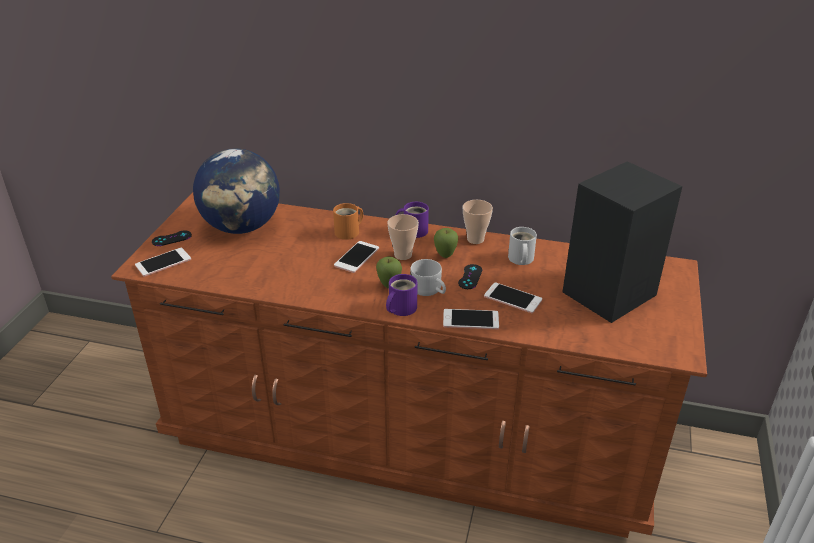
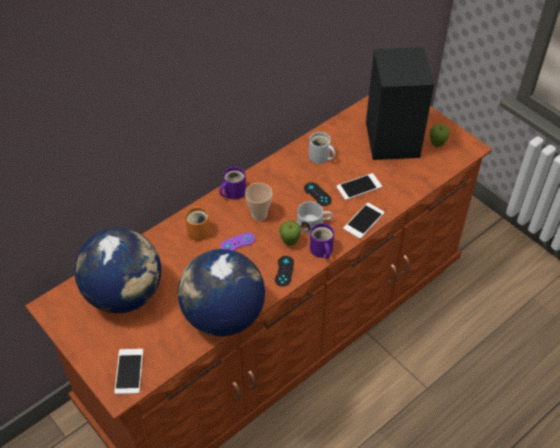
camera: 55 degrees left, 15 degrees up
black game controller [152,230,192,246] -> black game controller moved to [275,256,294,287]
phone [334,241,379,273] -> purple game controller [220,232,255,251]
apple [434,228,458,258] -> apple moved to [430,124,450,147]
cup [463,200,493,244] -> none
none -> globe [178,249,265,337]

